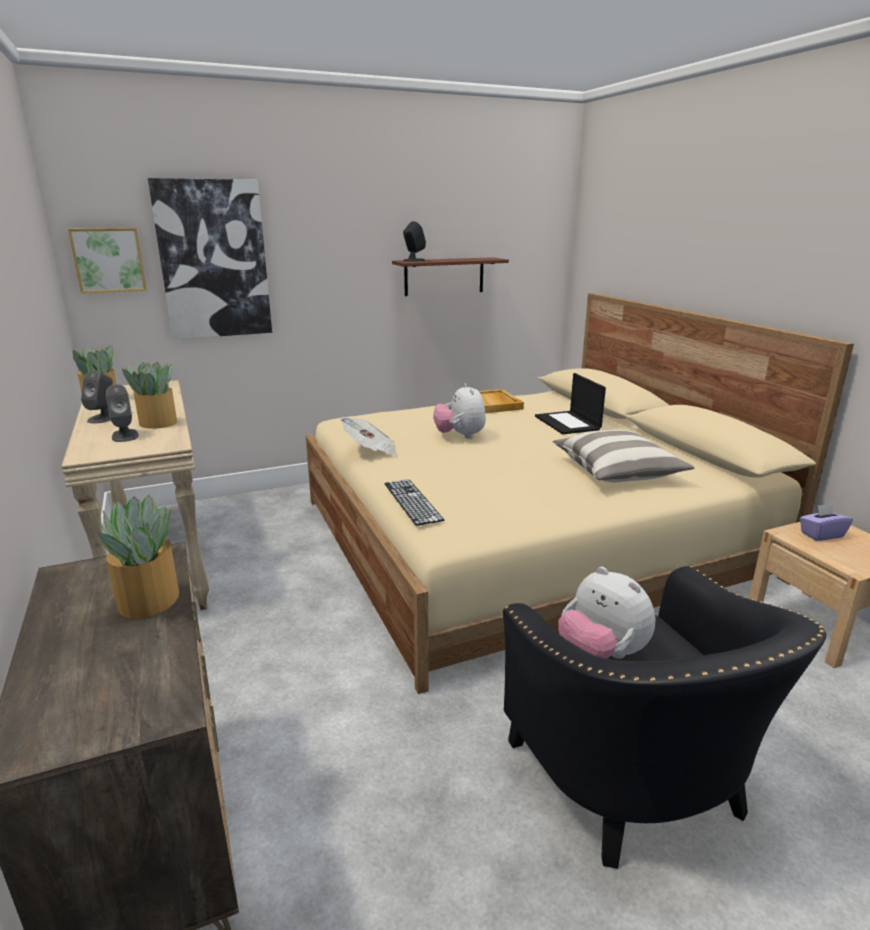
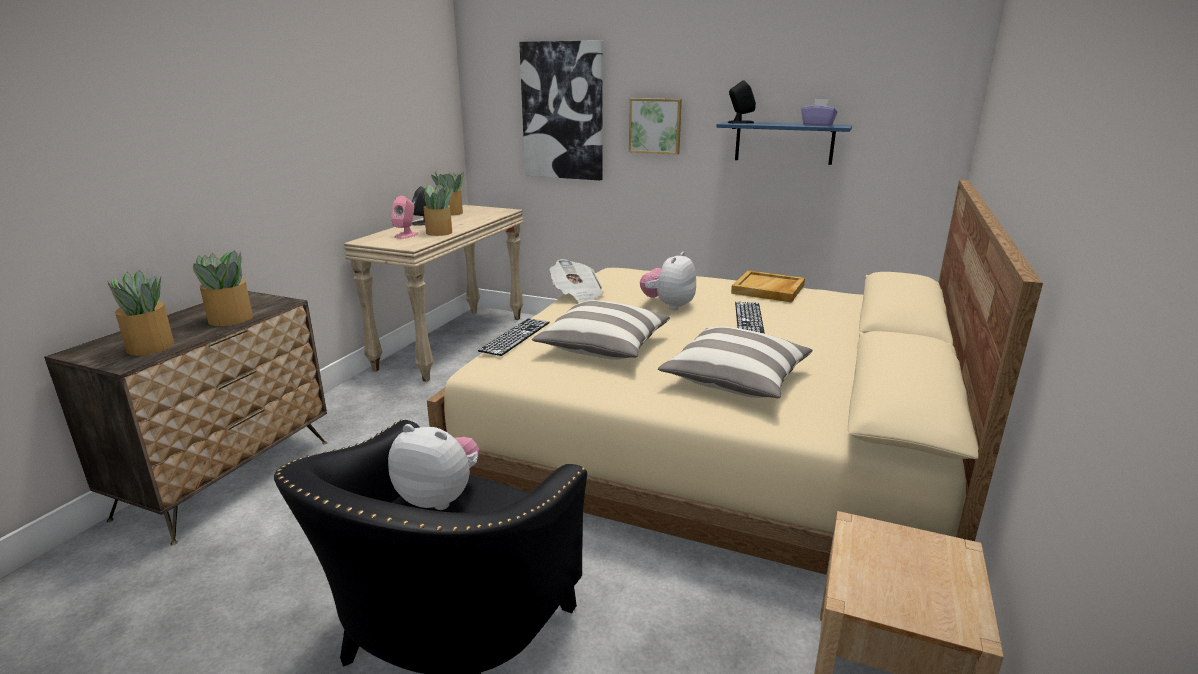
camera: 45 degrees right, 0 degrees up
picture [68,228,147,294] -> picture moved to [629,98,682,155]
grey speaker [106,384,139,442] -> pink speaker [391,196,418,239]
brown shelf [392,257,509,296] -> blue shelf [716,122,852,165]
laptop [535,373,606,435] -> none
plush toy [558,567,655,659] -> plush toy turned 105 degrees clockwise [388,424,479,510]
purple tissue box [799,504,853,541] -> purple tissue box moved to [801,99,838,126]
none -> potted plant [108,270,174,356]
none -> pillow [532,300,671,360]
none -> keyboard [735,302,765,334]

